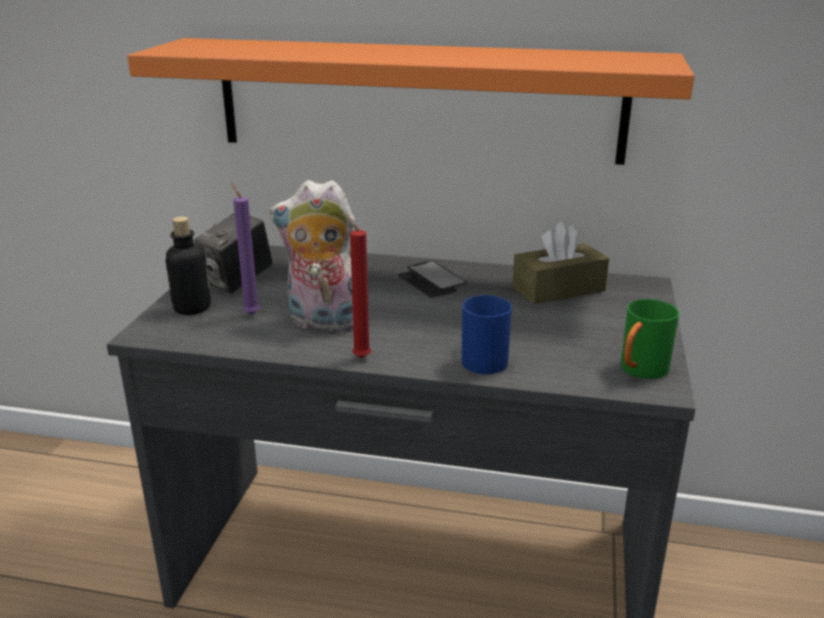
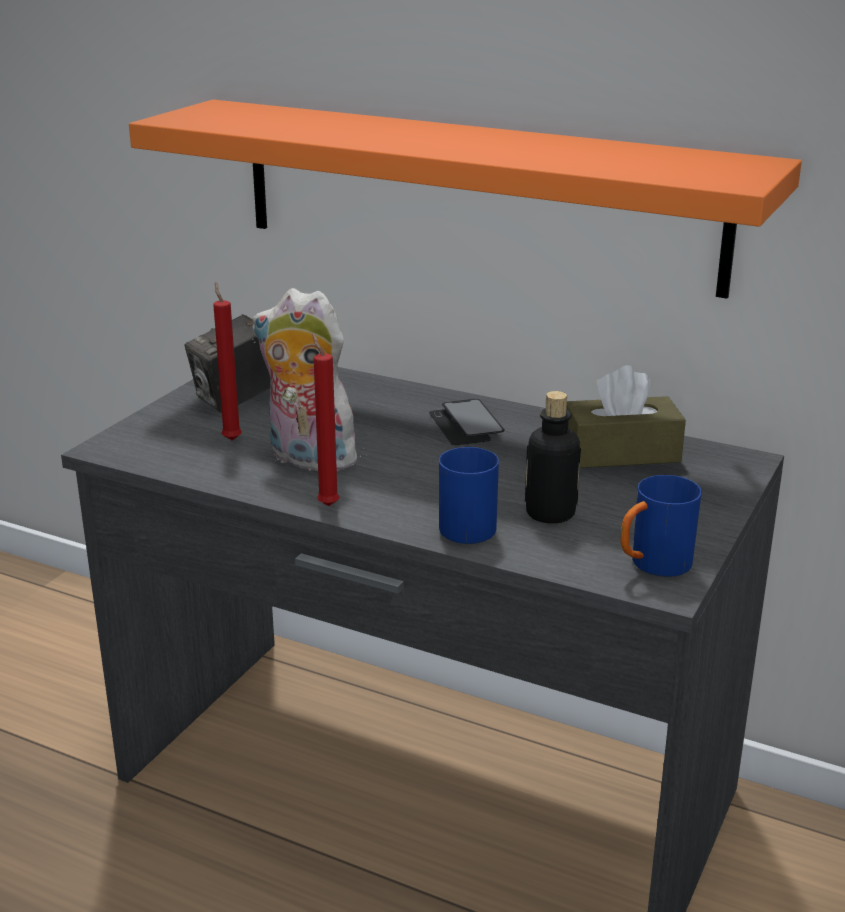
camera: 15 degrees right, 0 degrees up
bottle [166,217,211,315] -> bottle moved to [525,391,581,523]
purple candle [231,182,260,315] -> red candle [213,282,242,441]
green mug [621,299,679,379] -> blue mug [620,475,702,576]

